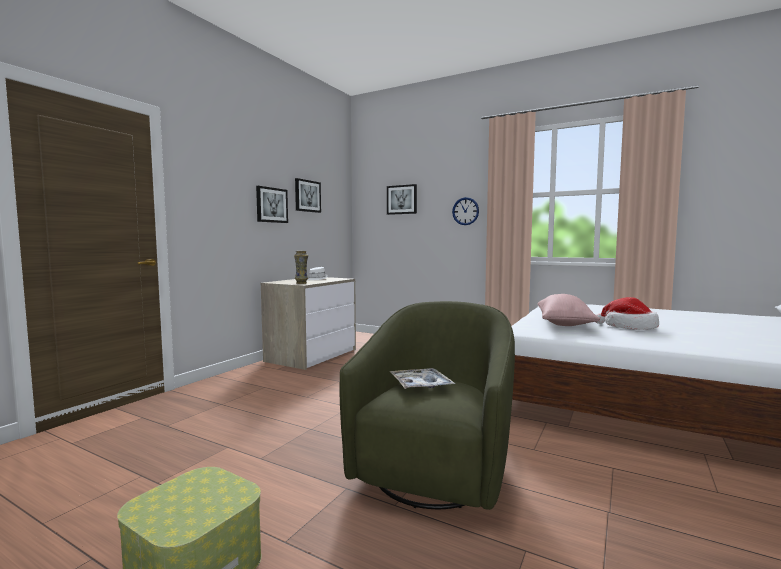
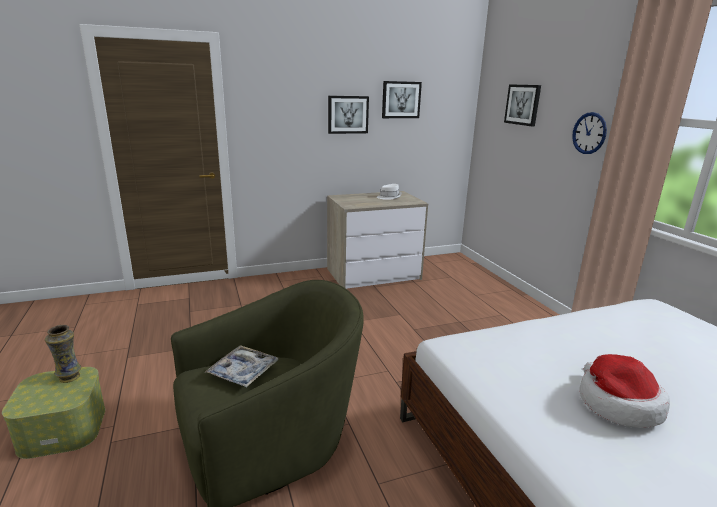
camera: 40 degrees right, 15 degrees up
vase [294,251,308,284] -> vase moved to [45,325,81,383]
pink pillow [538,294,600,326] -> none

